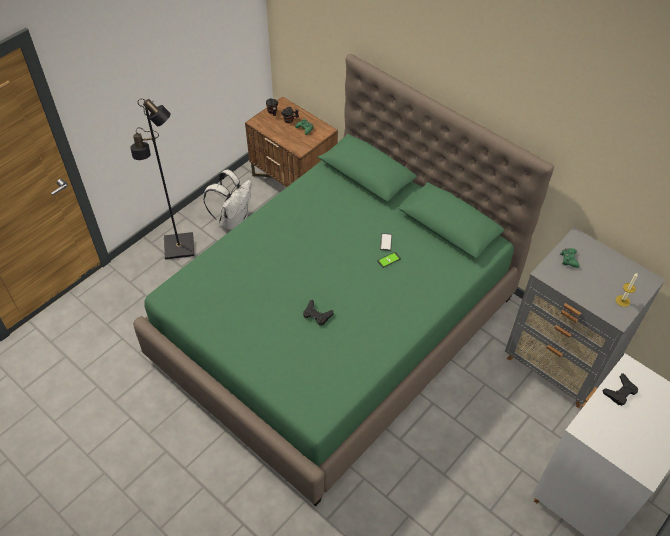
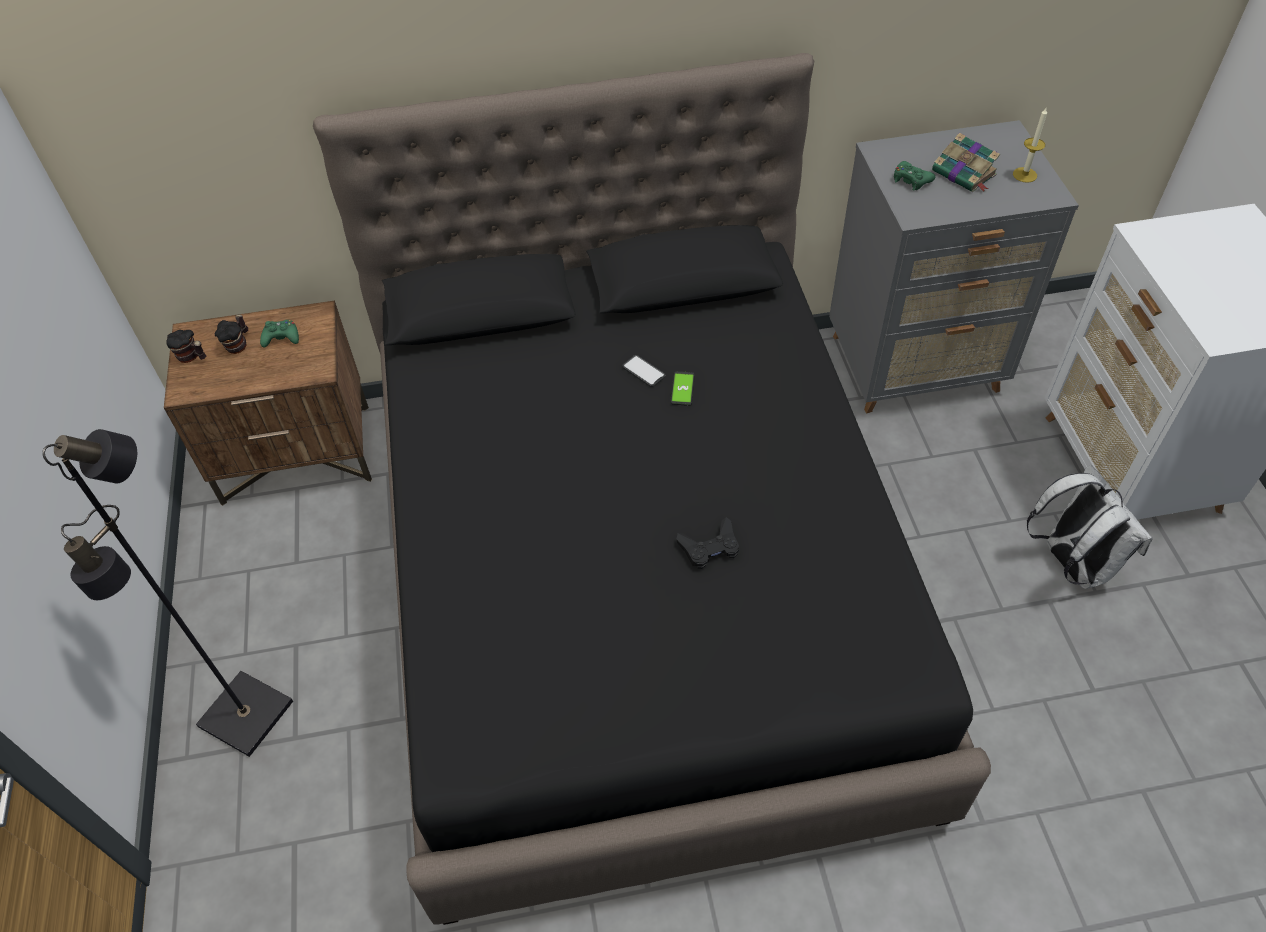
camera: 50 degrees left, 0 degrees up
green bed [133,54,554,506] -> black bed [313,53,991,925]
white backpack [203,170,251,230] -> white backpack moved to [1027,465,1153,589]
black game controller [603,373,638,406] -> none
none -> book [932,133,1000,192]

